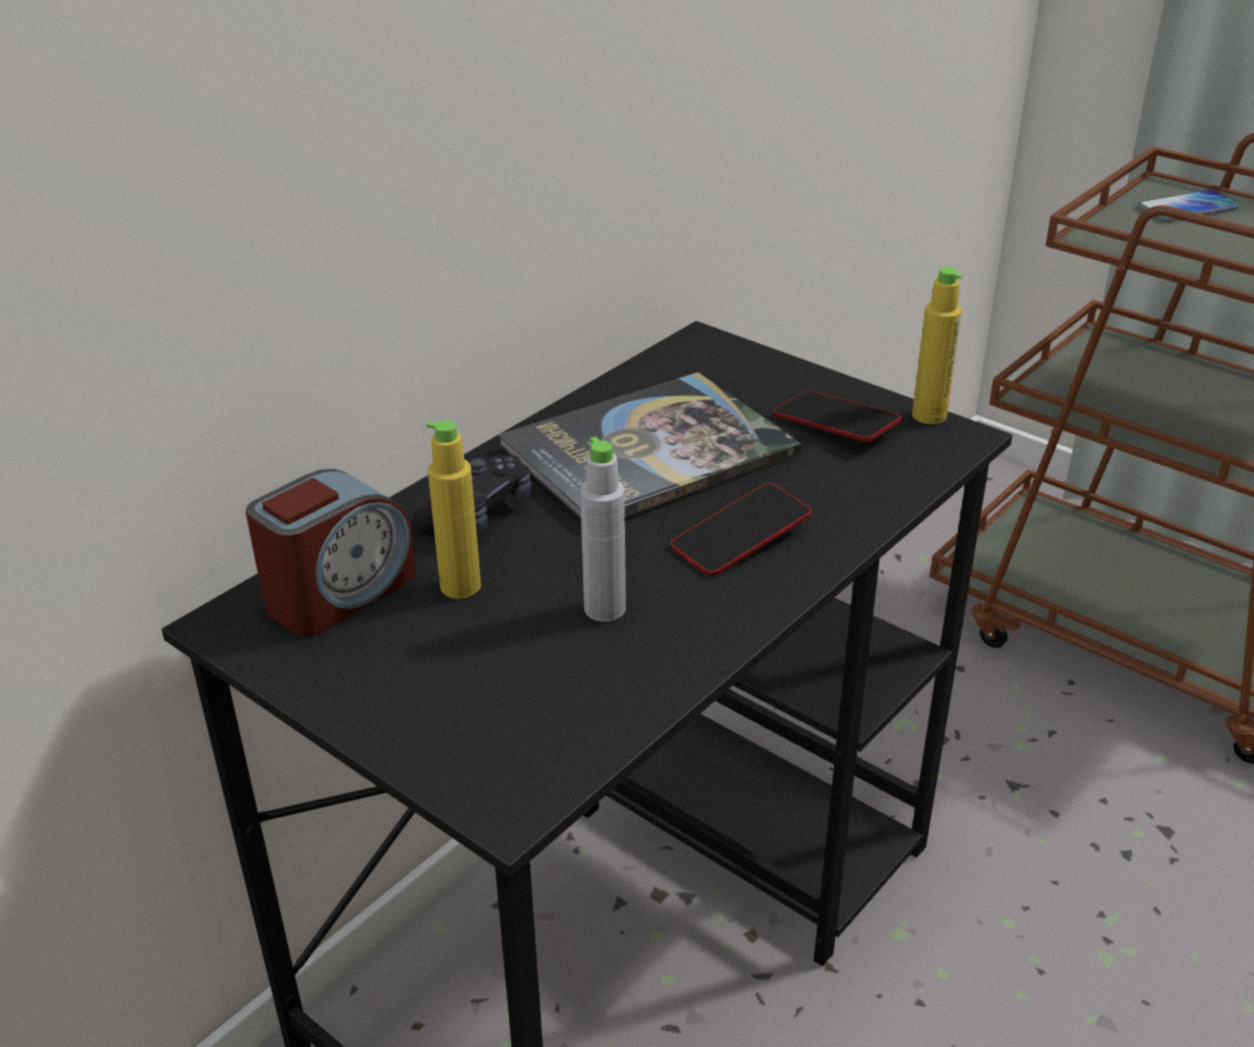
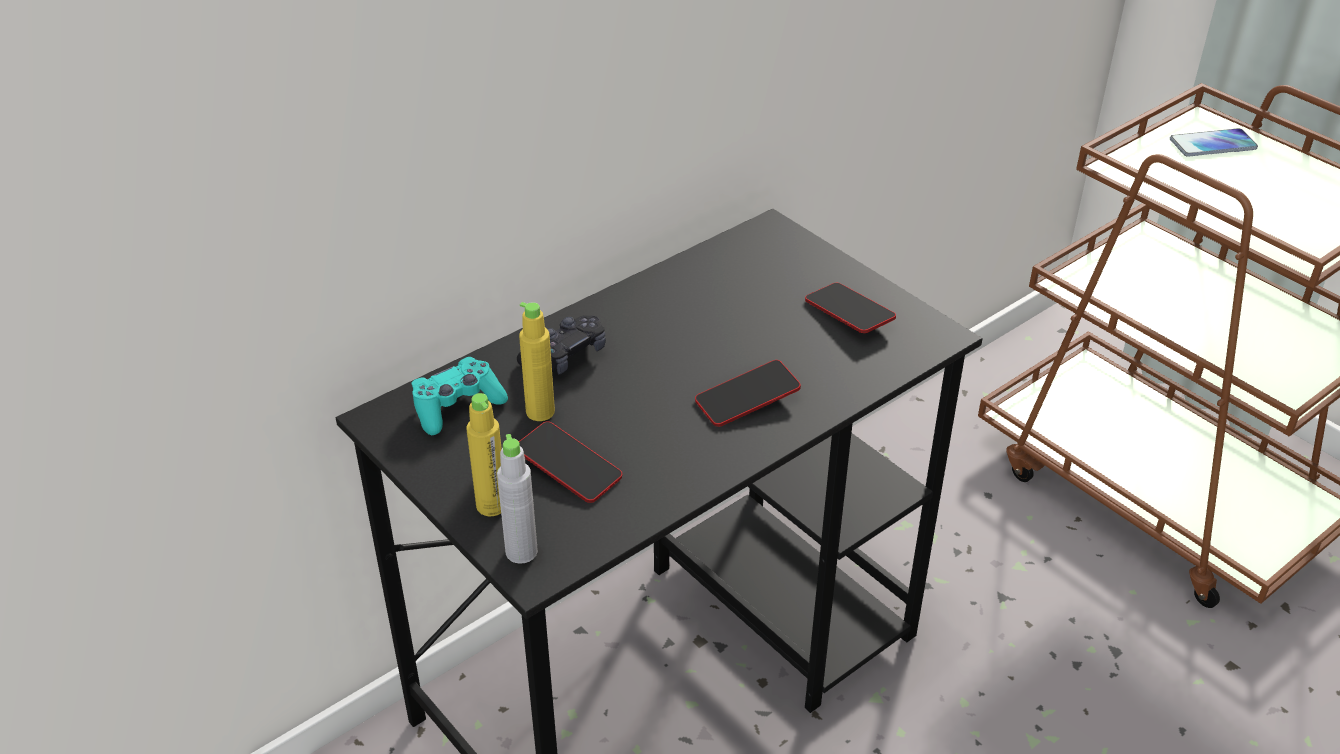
camera: 10 degrees right, 5 degrees up
alarm clock [246,469,417,637] -> turquoise game controller [412,357,508,435]
book [498,372,802,519] -> none
grey bottle [580,436,626,622] -> grey bottle moved to [497,434,538,564]
yellow bottle [912,267,963,424] -> yellow bottle moved to [466,393,502,516]
none -> phone [519,421,622,503]

